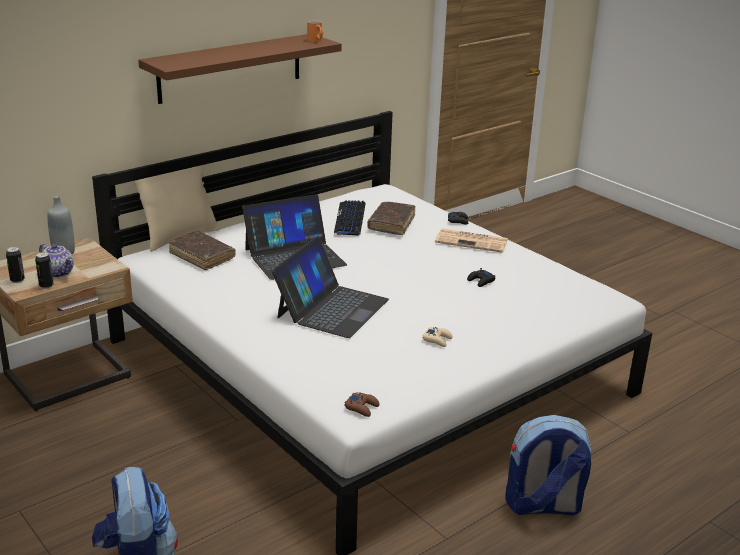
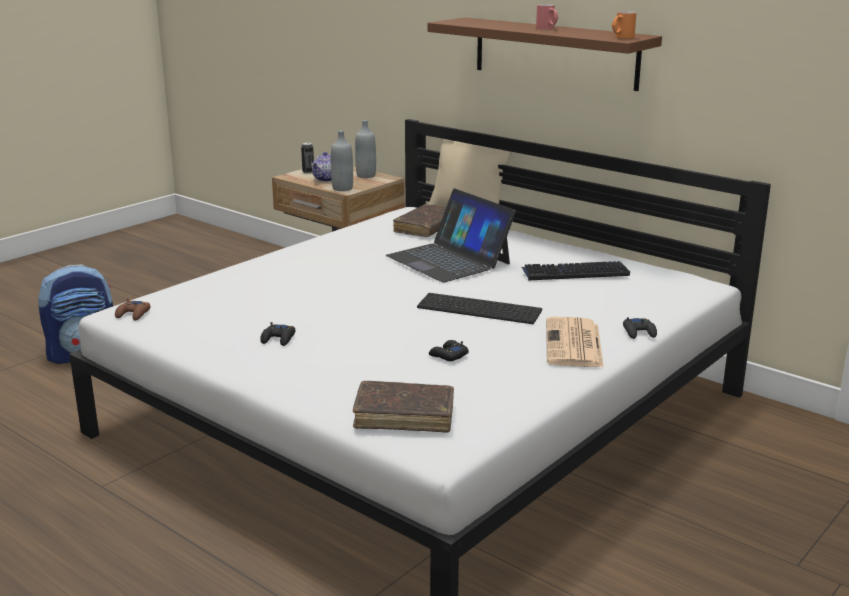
camera: 80 degrees right, 5 degrees down
can [35,252,54,289] -> none
laptop [272,236,389,338] -> none
brown book [367,202,416,235] -> brown book moved to [353,381,454,433]
beige game controller [422,327,453,347] -> black game controller [260,322,295,346]
backpack [506,415,591,515] -> none
none -> grey bottle [331,130,353,191]
none -> keyboard [417,293,542,324]
none -> red mug [536,4,558,30]

